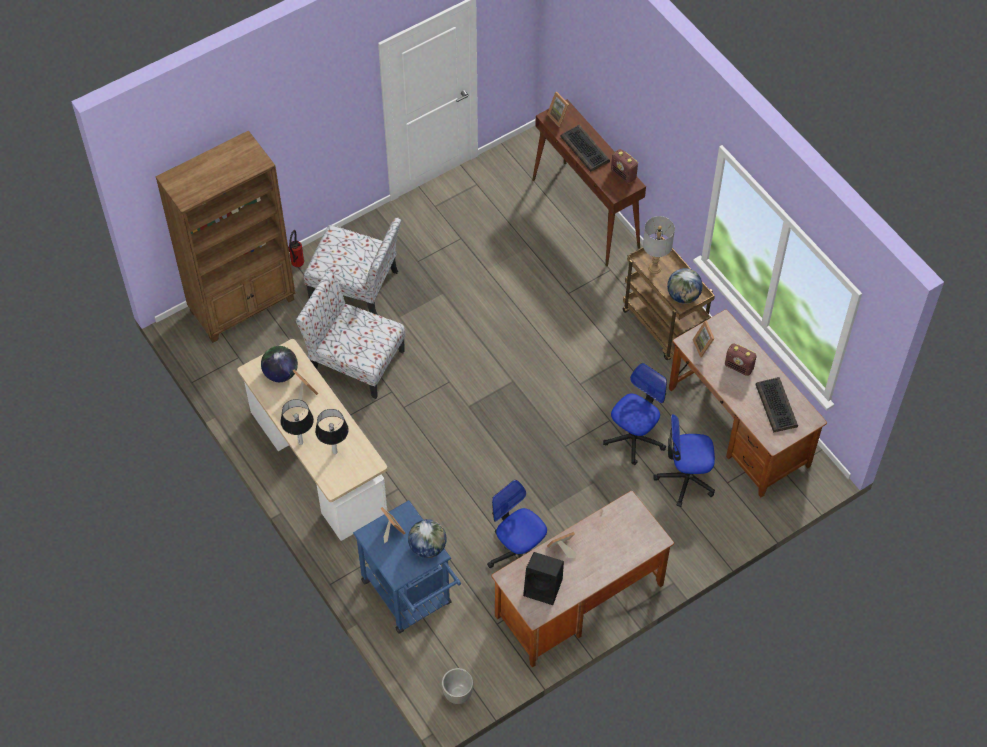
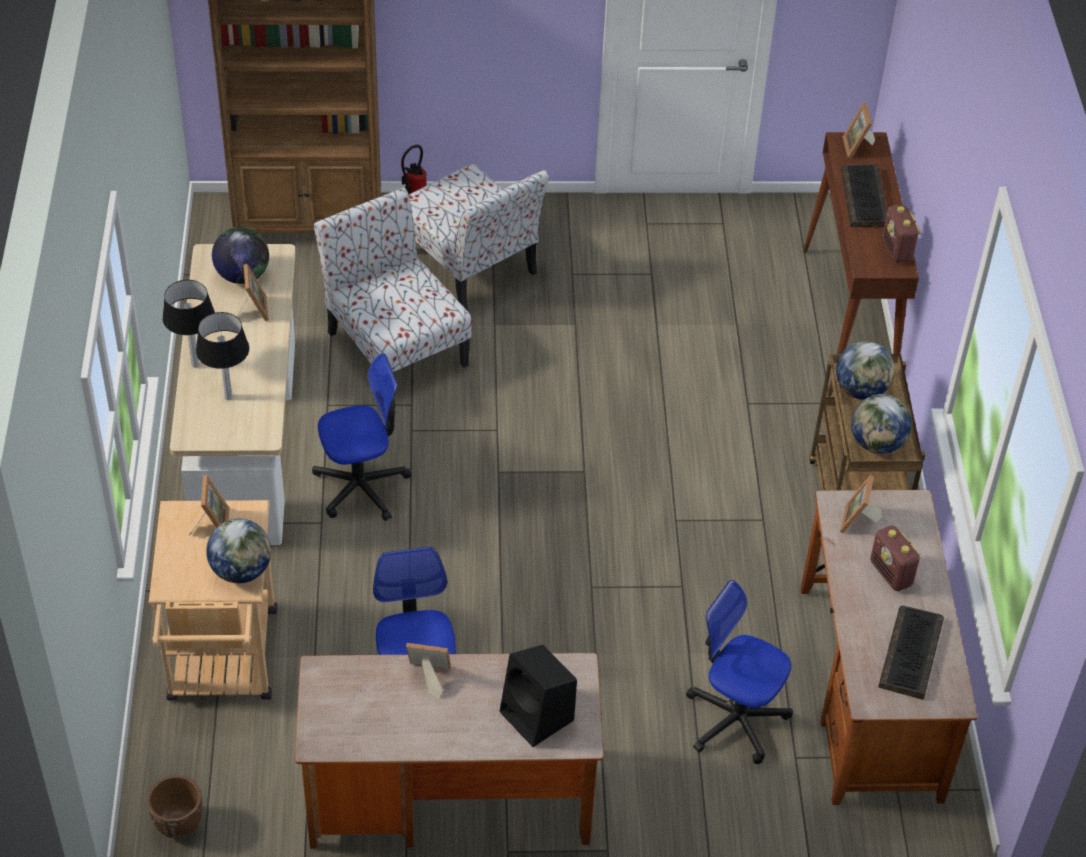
camera: 30 degrees right, 10 degrees down
blue cart [353,500,461,634] -> beige cart [149,500,277,701]
grey planter [442,668,474,704] -> brown planter [147,775,202,839]
black speaker [523,552,564,605] -> black speaker moved to [500,645,577,747]
office chair [603,363,667,465] -> office chair moved to [312,353,411,521]
grey table lamp [643,216,675,274] -> globe [836,341,895,400]

